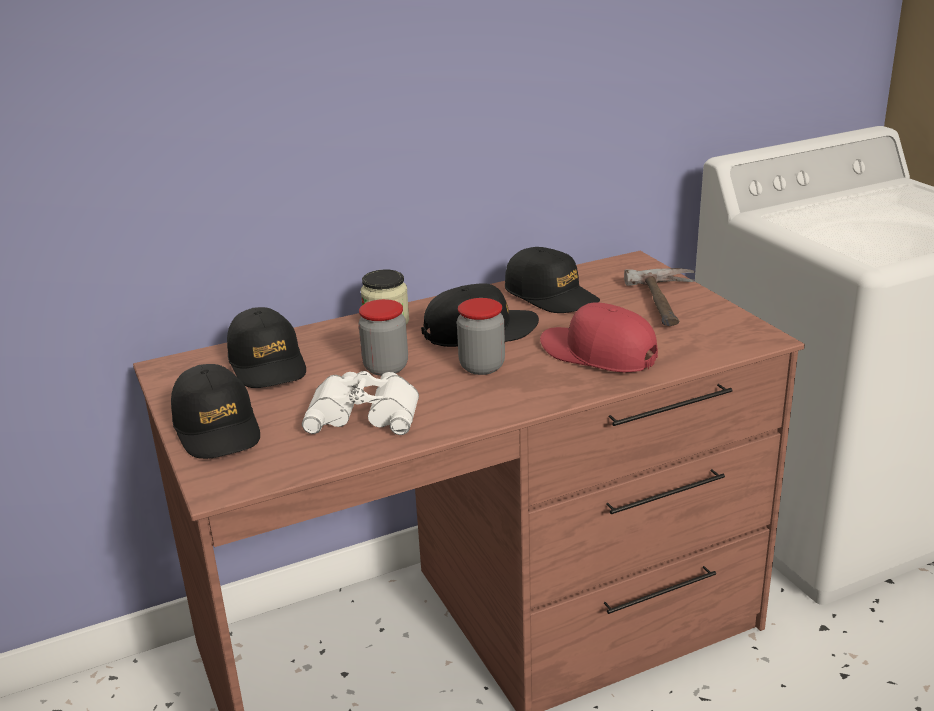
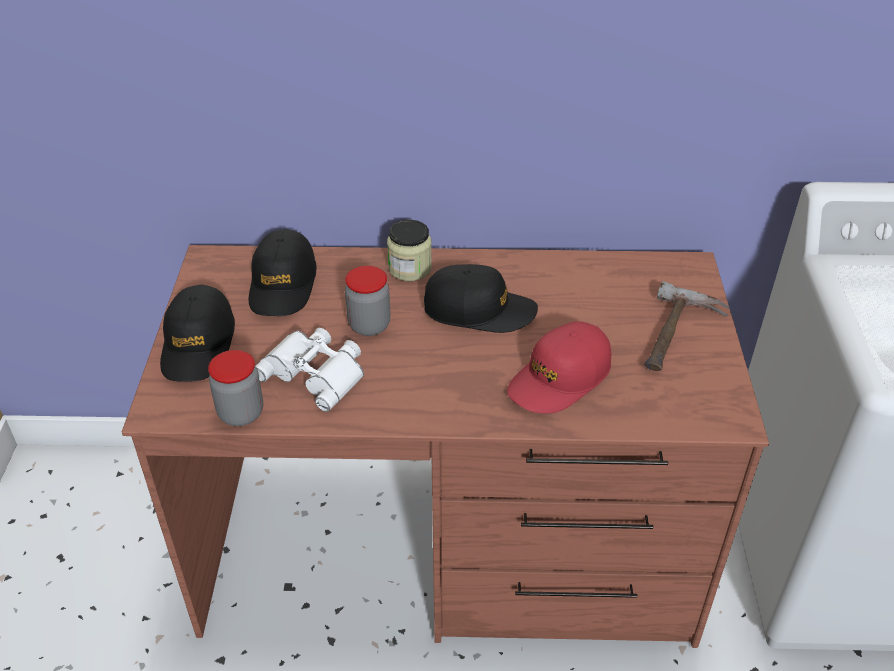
camera: 25 degrees right, 15 degrees up
jar [457,298,505,375] -> jar moved to [208,350,263,426]
black cap [505,247,600,313] -> none
red cap [540,303,658,373] -> red cap turned 105 degrees counterclockwise [507,321,611,414]

